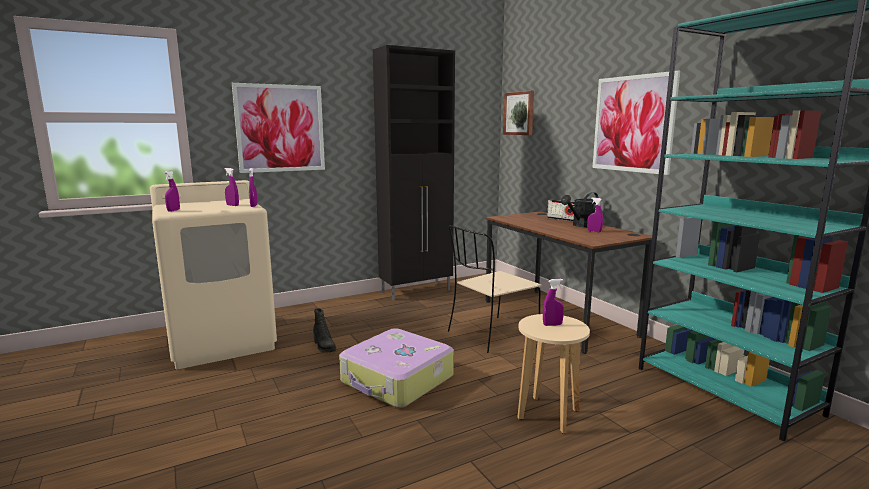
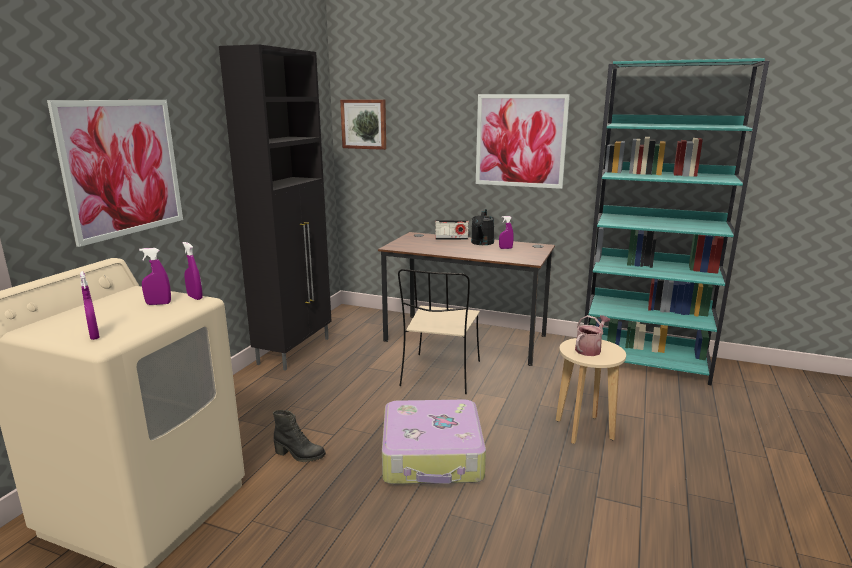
camera: 40 degrees left, 5 degrees up
purple spray bottle [543,279,564,326] -> watering can [575,315,610,356]

